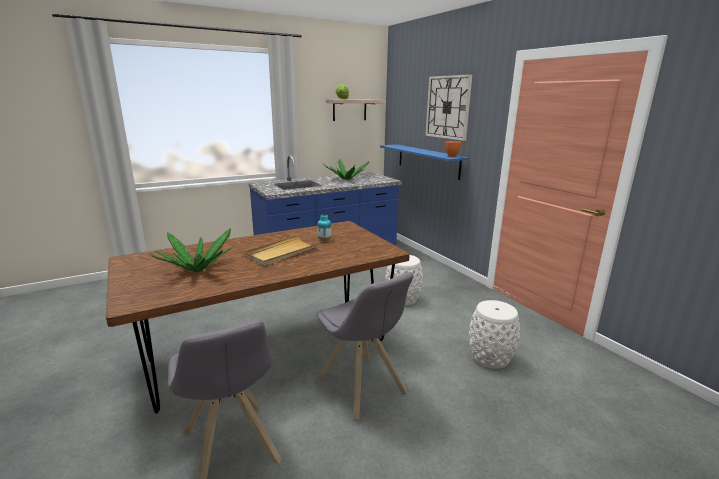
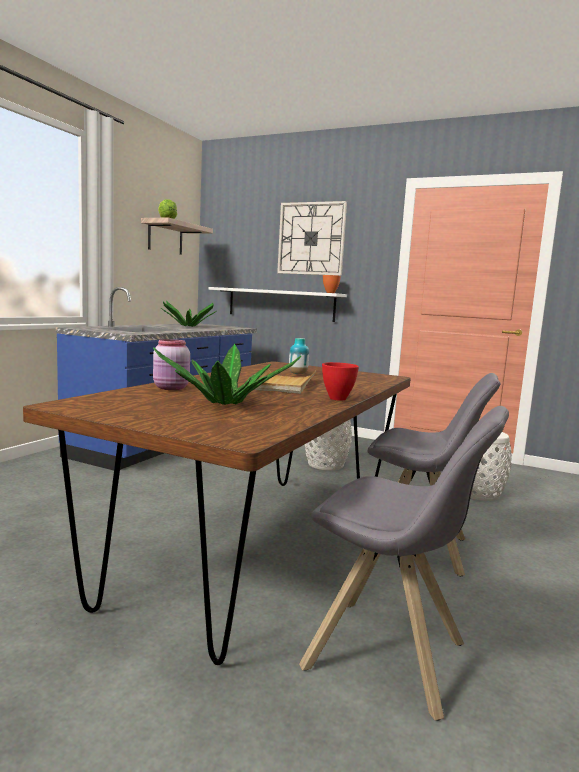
camera: 35 degrees left, 10 degrees down
blue shelf [380,144,468,180] -> white shelf [209,287,347,322]
none -> pink jar [153,339,190,390]
none -> red bowl [322,362,359,401]

